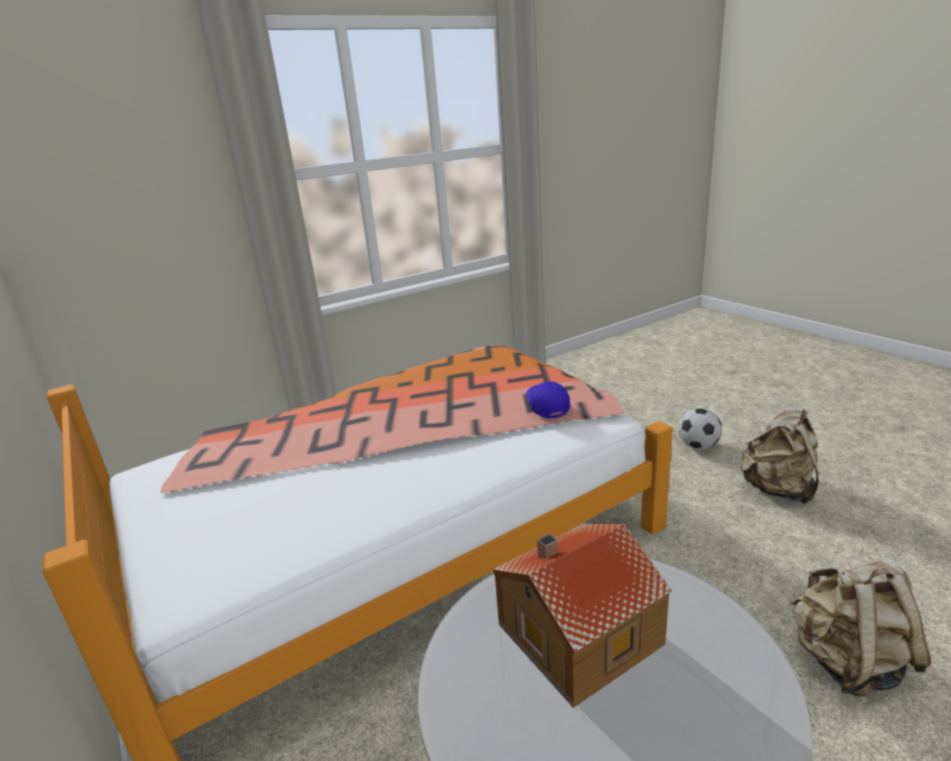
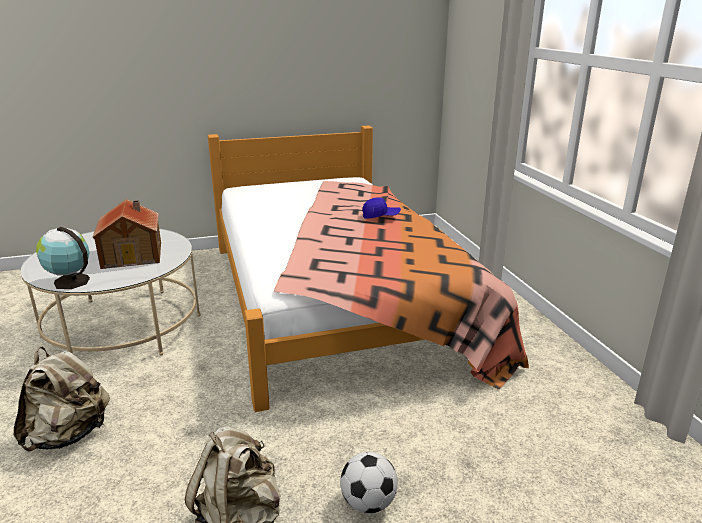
camera: 105 degrees right, 0 degrees up
blue cap [526,381,570,419] -> blue cap moved to [362,197,401,219]
none -> globe [36,227,90,289]

